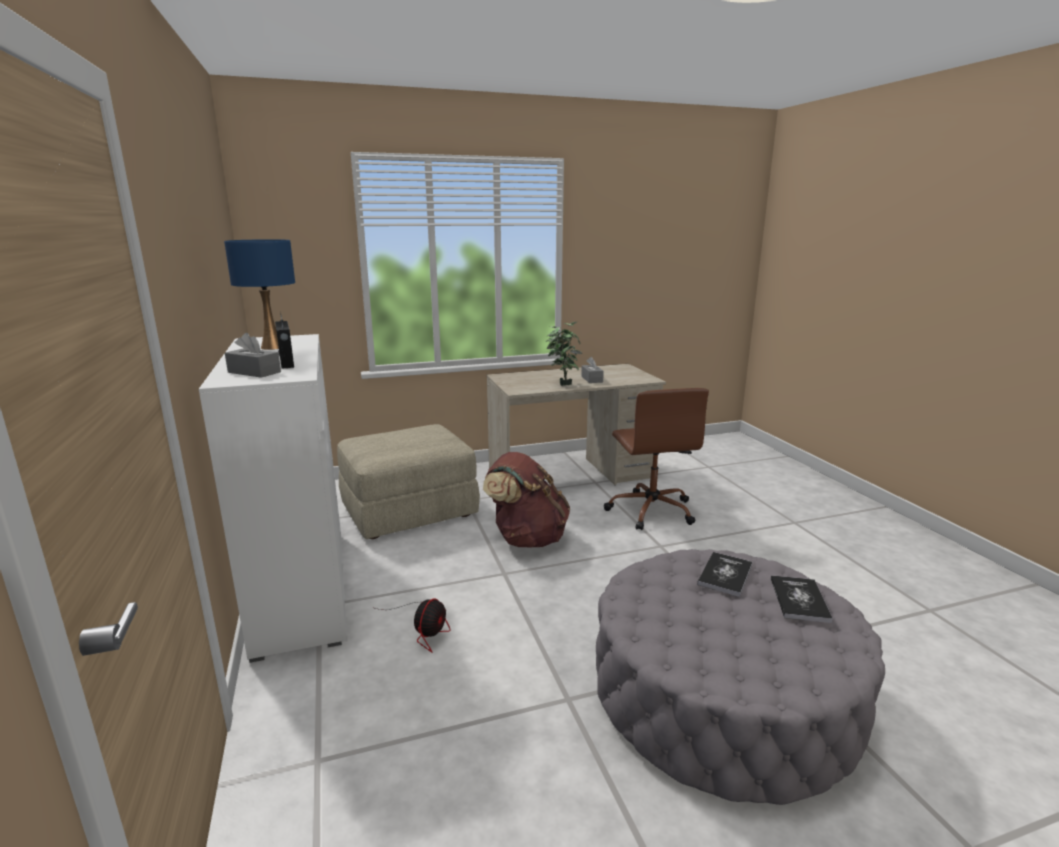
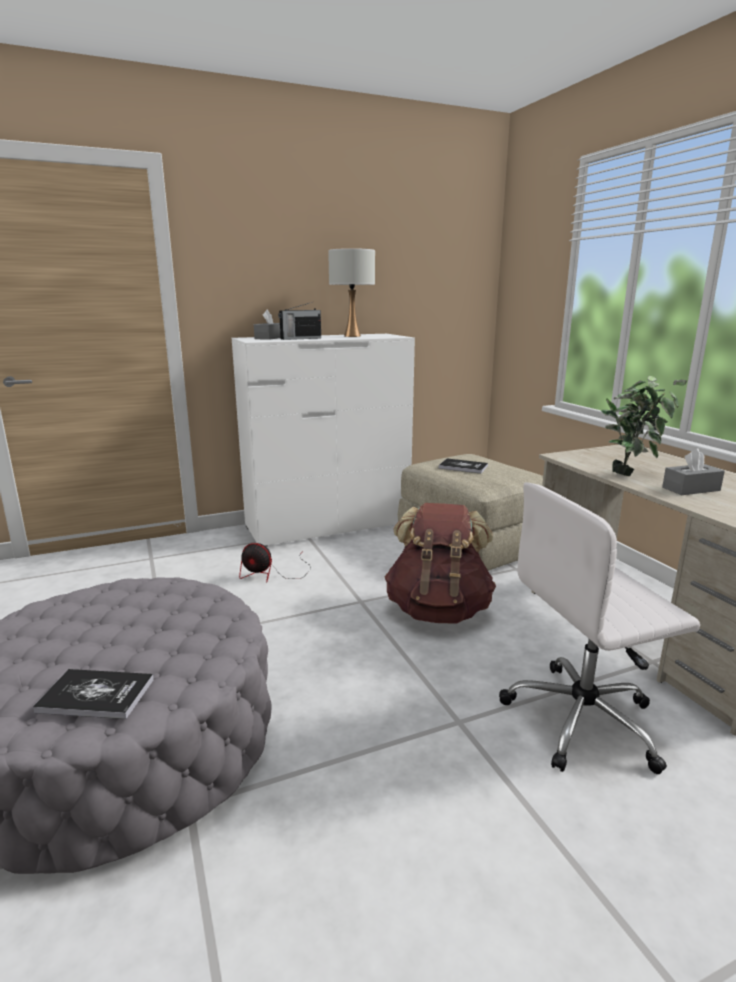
camera: 85 degrees right, 0 degrees up
blue table lamp [224,239,295,350] -> white table lamp [328,248,375,337]
brown office chair [604,388,709,530] -> white office chair [499,483,700,774]
book [697,552,752,597] -> book moved to [439,458,488,474]

